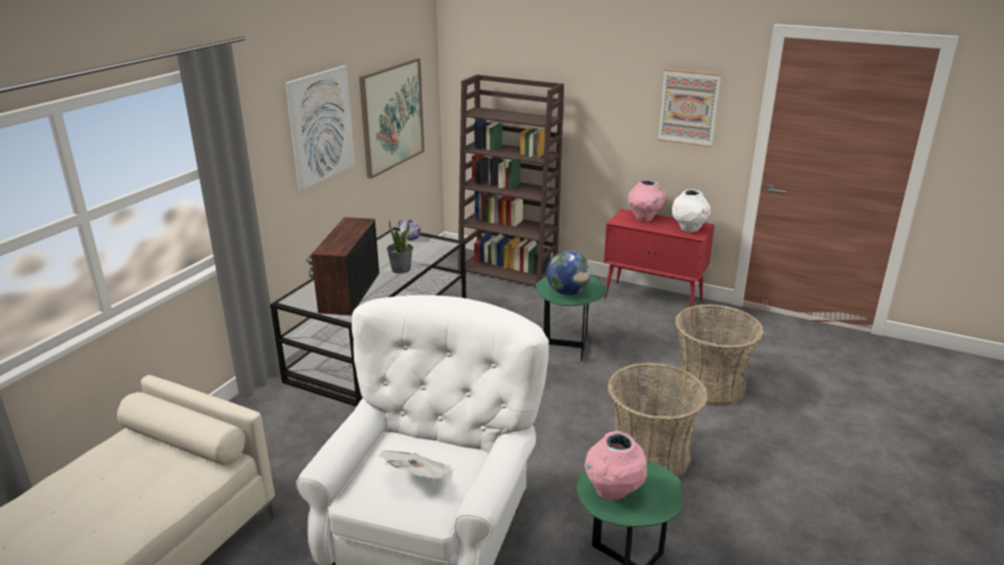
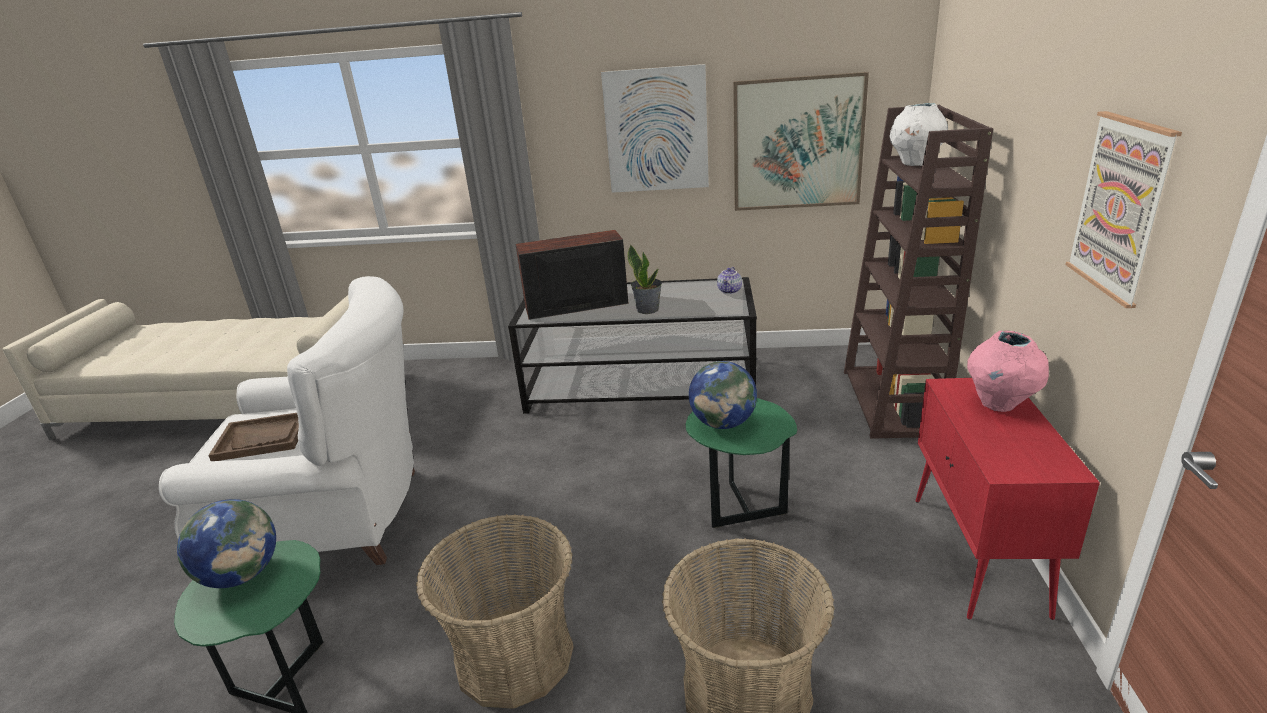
camera: 70 degrees right, 0 degrees up
newspaper [379,450,451,479] -> brown tray [208,413,299,461]
pink vase [585,431,647,501] -> globe [177,499,276,588]
white vase [672,189,711,232] -> white vase moved to [890,103,948,166]

